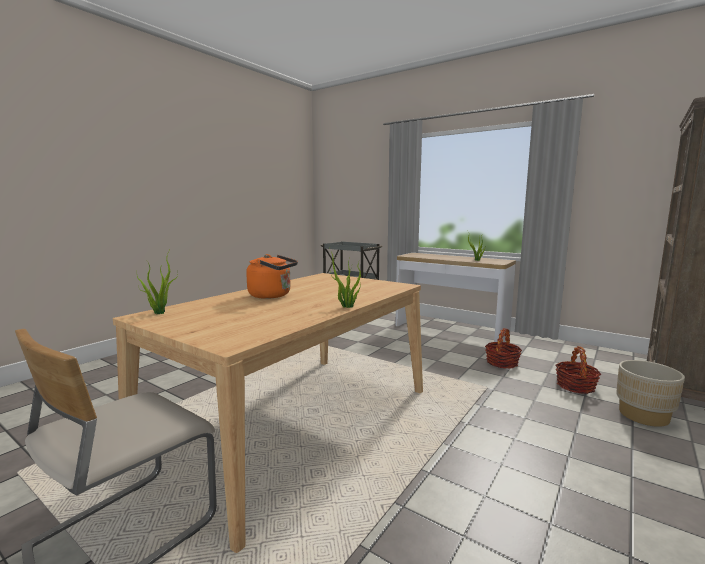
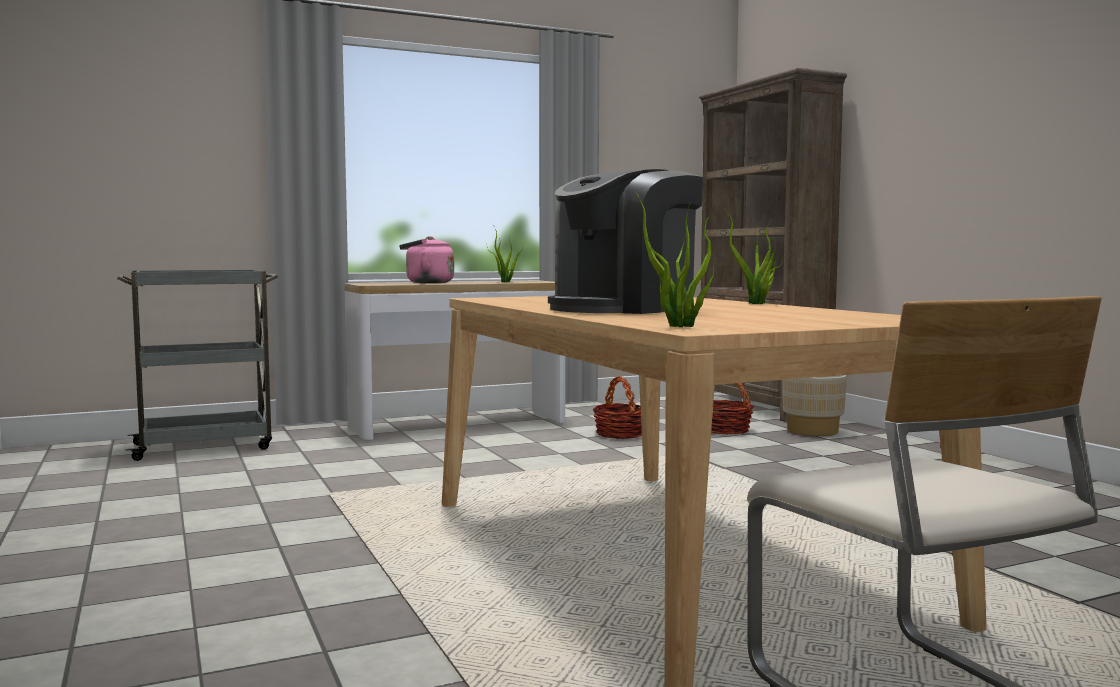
camera: 60 degrees left, 5 degrees down
orange kettle [246,254,298,299] -> coffee machine [548,169,704,314]
none -> pink kettle [399,236,454,283]

